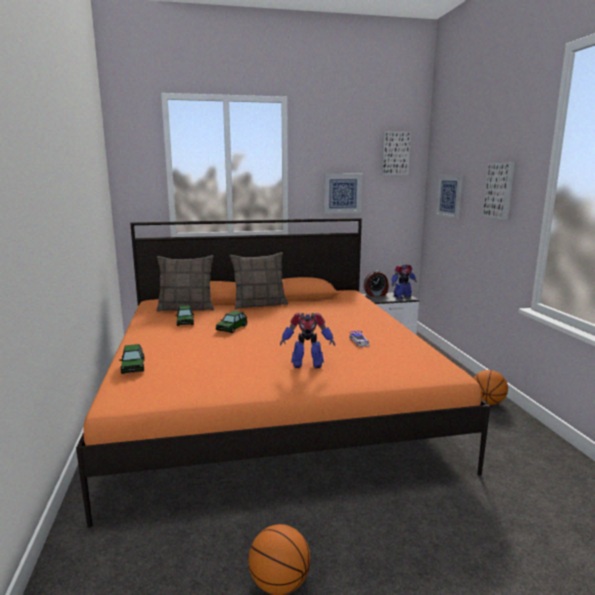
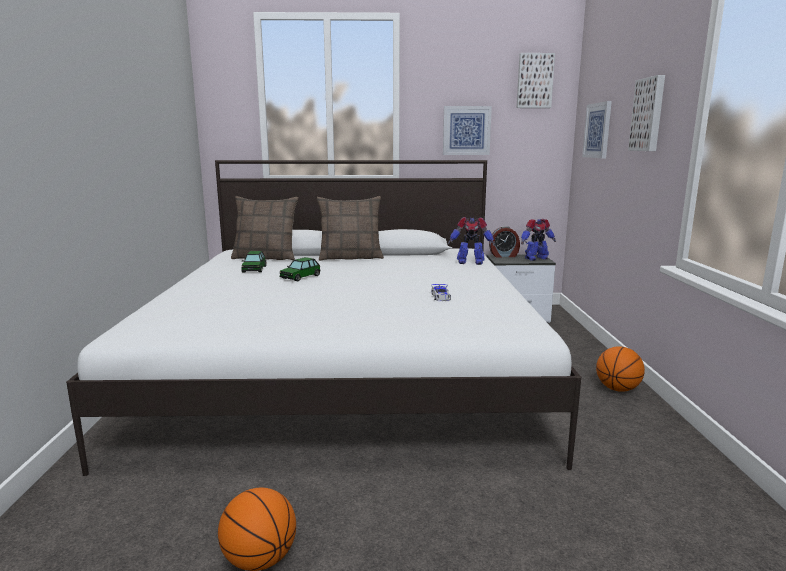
camera: 10 degrees right, 0 degrees up
orange bed [76,218,490,528] -> white bed [66,160,581,476]
toy car [119,344,145,374] -> none
toy robot [280,312,335,368] -> toy robot moved to [448,217,495,265]

